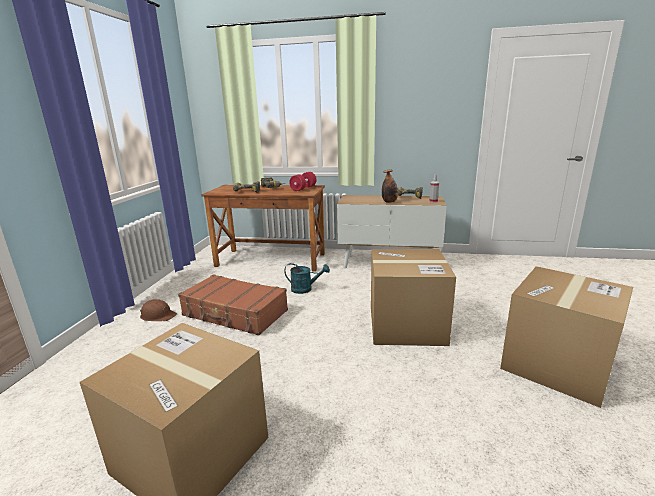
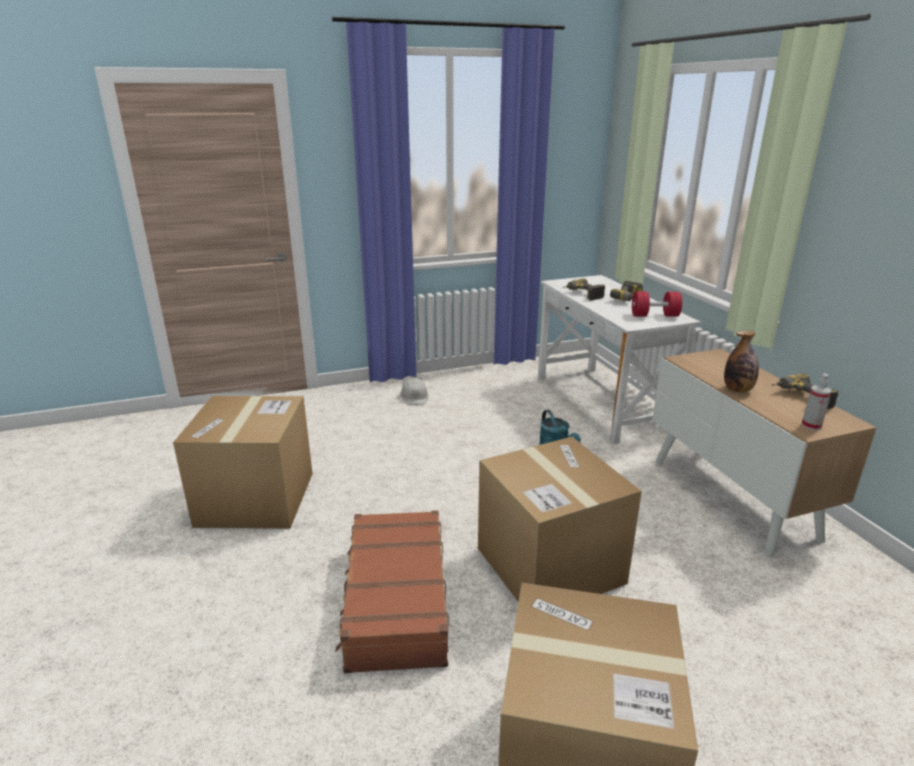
camera: 60 degrees right, 5 degrees up
brown hard hat [140,299,177,321] -> white hard hat [400,377,428,405]
brown suitcase [178,274,288,335] -> brown suitcase moved to [335,510,449,673]
brown desk [201,185,325,272] -> white desk [538,275,701,444]

